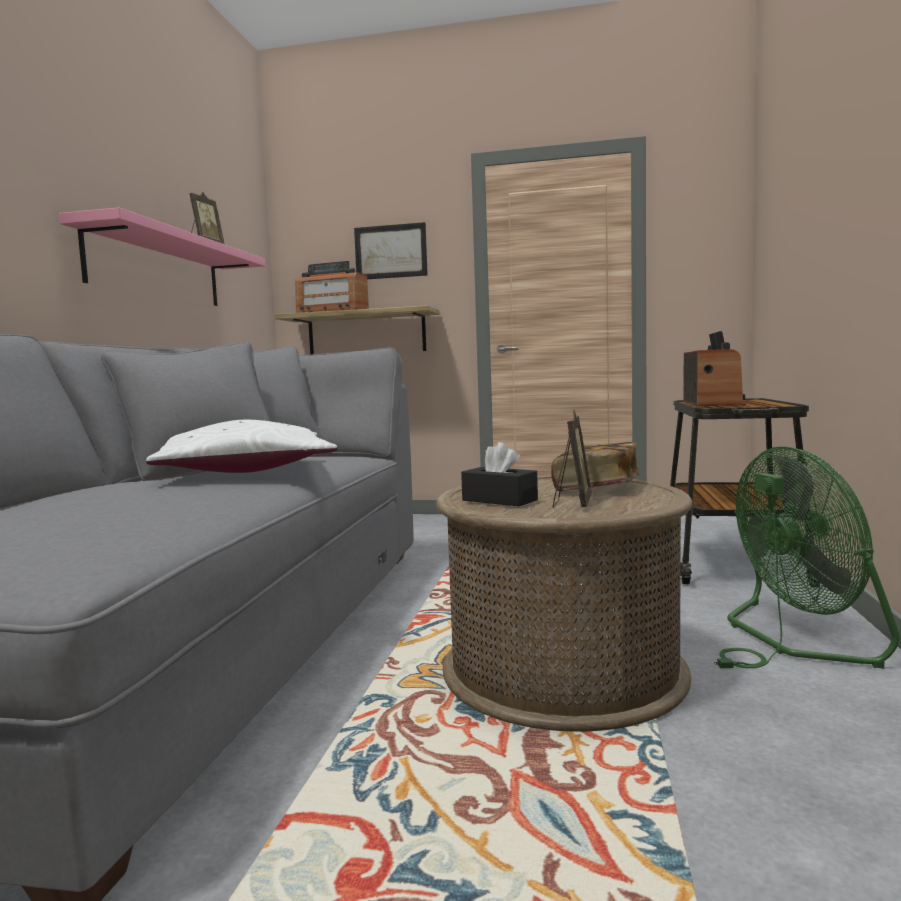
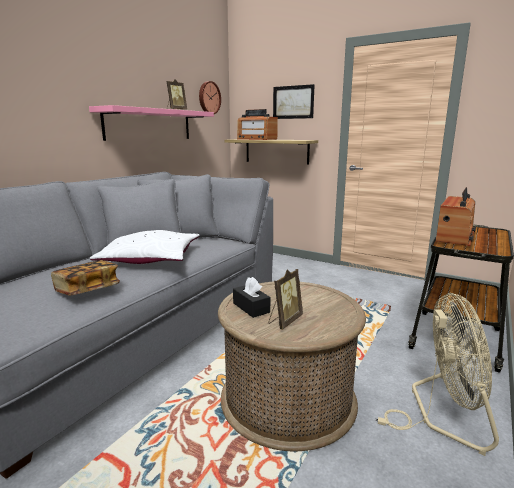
camera: 20 degrees right, 10 degrees up
book [551,442,639,491] -> book moved to [51,260,120,296]
green fan [714,446,899,669] -> beige fan [375,293,499,456]
none -> wall clock [199,81,221,114]

